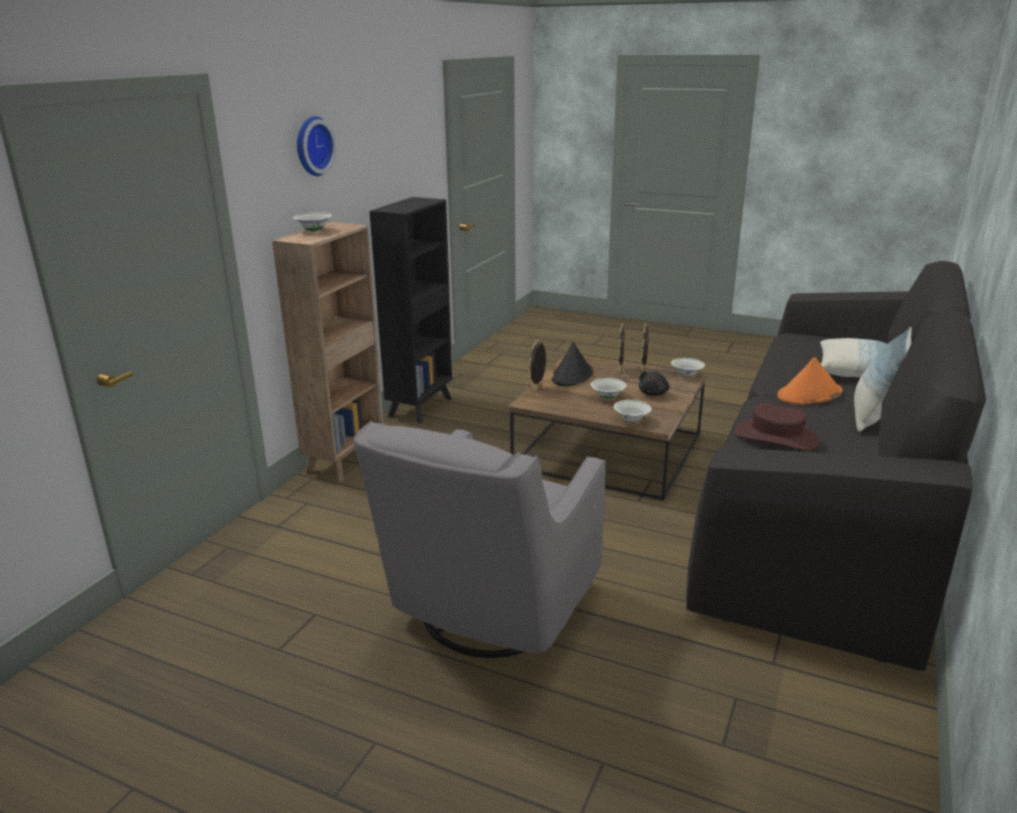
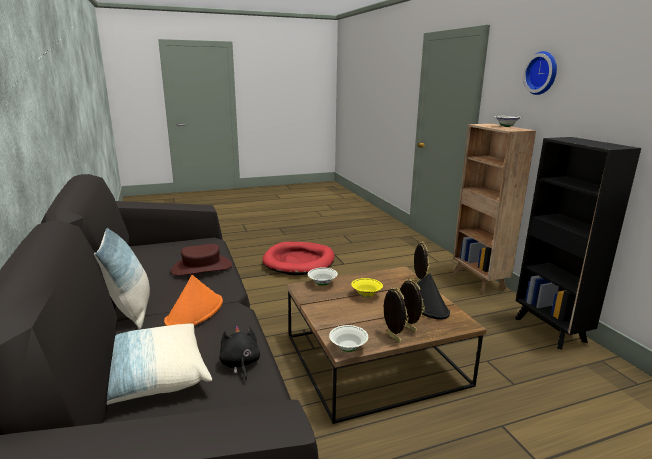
camera: 135 degrees right, 5 degrees down
grey armchair [354,421,606,658] -> red dog bed [263,242,334,276]
white bowl [591,378,626,399] -> yellow bowl [351,278,383,297]
black plush toy [639,371,670,396] -> black plush toy moved to [219,326,260,381]

